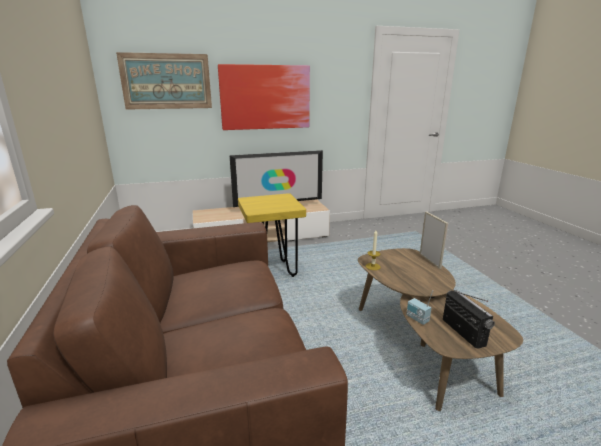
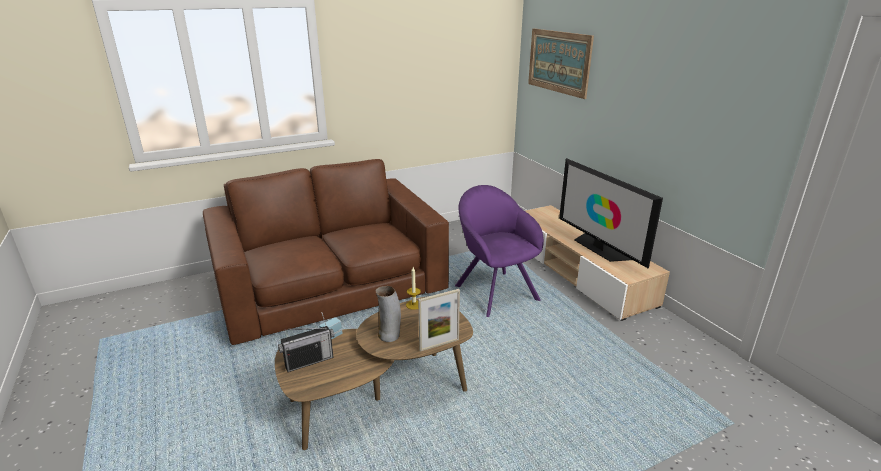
camera: 80 degrees right, 5 degrees up
picture [218,64,310,130] -> none
yellow stool [238,193,306,277] -> purple armchair [455,185,544,317]
none -> vase [375,286,401,342]

